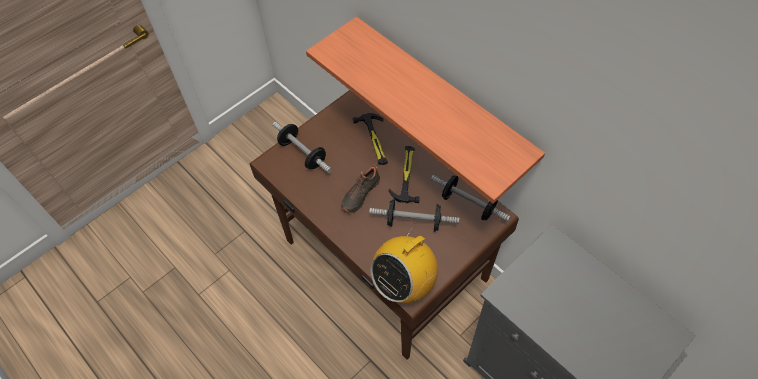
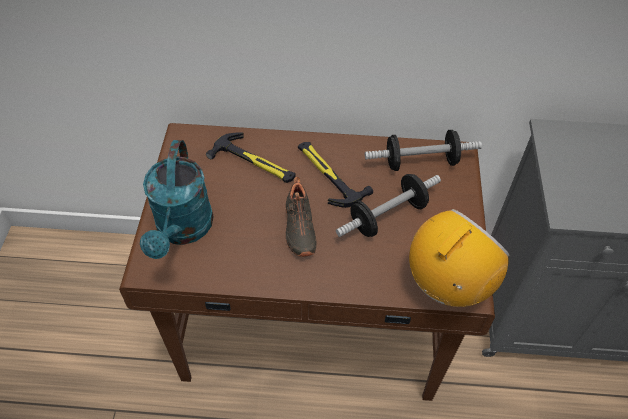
camera: 45 degrees left, 5 degrees down
dumbbell [273,122,331,173] -> turquoise watering can [140,140,214,259]
shelf [306,17,545,204] -> none
radio [371,223,438,303] -> radio turned 135 degrees counterclockwise [409,209,510,307]

